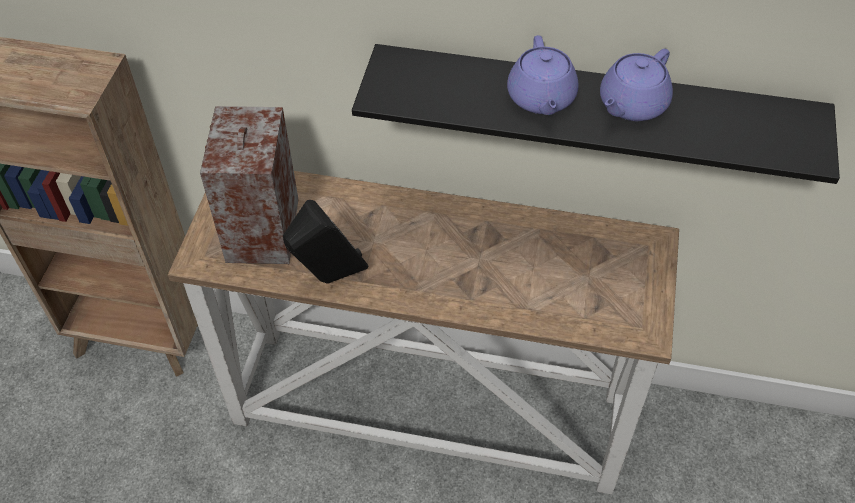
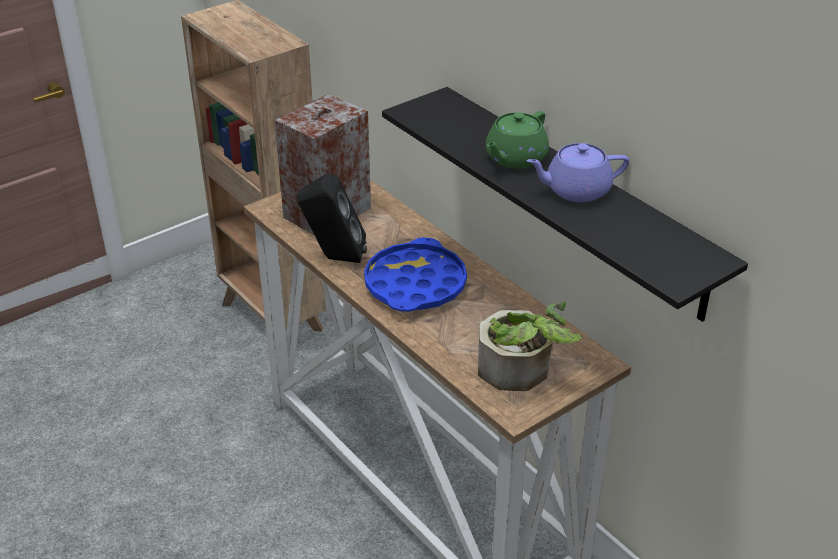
camera: 40 degrees right, 15 degrees down
purple teapot [507,35,579,115] -> green teapot [485,111,549,169]
none -> blue tray [364,237,467,312]
none -> potted plant [478,302,582,391]

